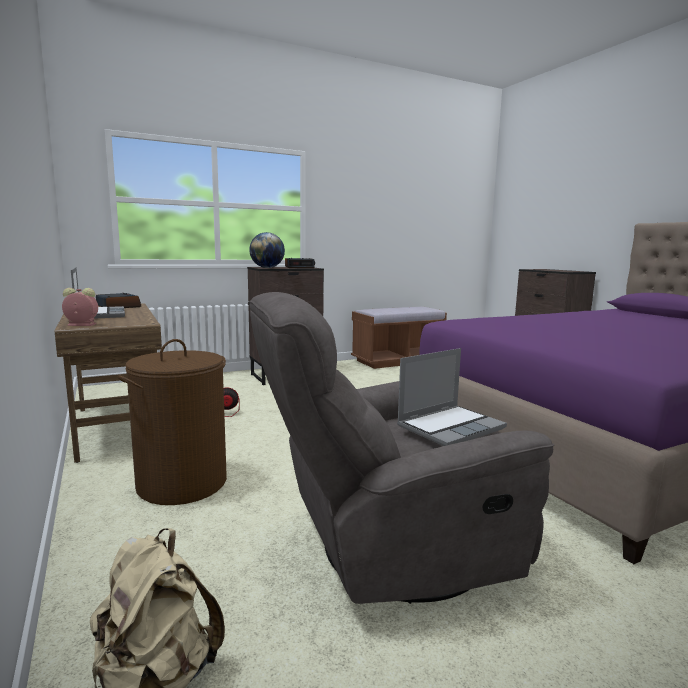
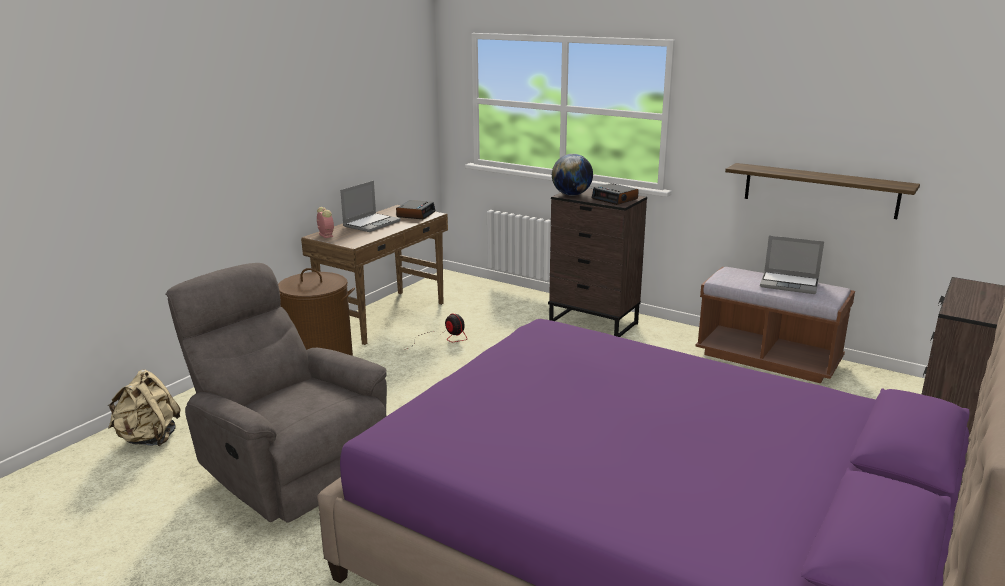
camera: 60 degrees right, 10 degrees up
laptop [397,348,507,446] -> laptop moved to [760,236,824,294]
none -> shelf [725,163,920,219]

